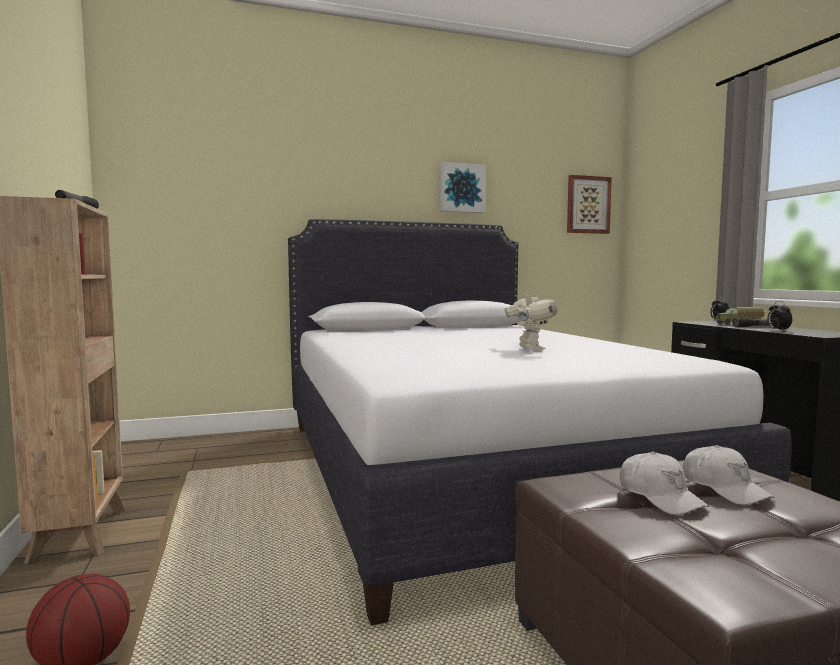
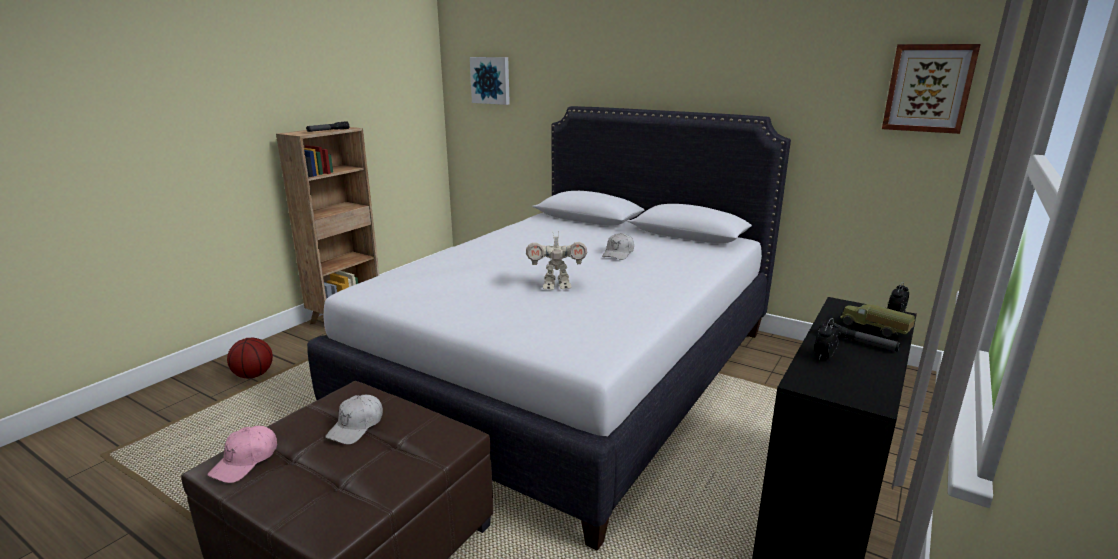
camera: 50 degrees right, 15 degrees up
picture [440,162,486,213] -> picture moved to [470,57,510,105]
toy robot [505,289,557,351] -> toy robot turned 45 degrees clockwise [526,233,587,290]
white cap [683,445,775,505] -> white cap moved to [602,233,634,260]
none -> pink cap [208,426,277,483]

